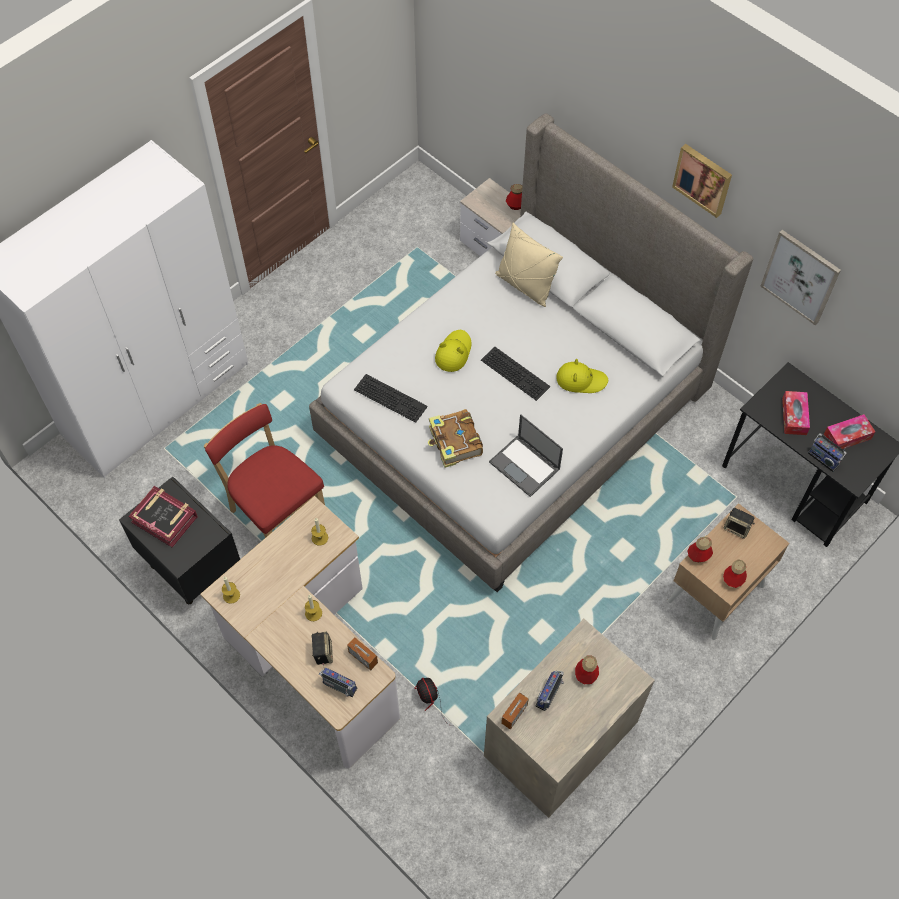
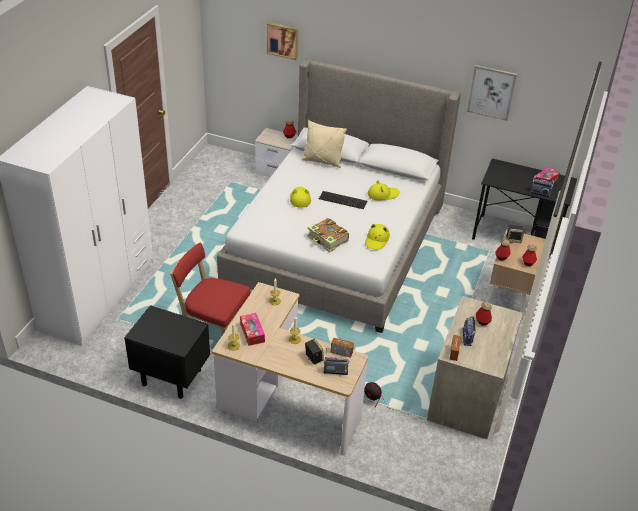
camera: 25 degrees left, 20 degrees down
book [128,486,198,548] -> none
keyboard [354,374,428,423] -> none
laptop [489,414,563,497] -> yellow hat [365,224,390,250]
picture [672,144,732,218] -> picture moved to [267,22,299,60]
tissue box [782,391,810,435] -> tissue box moved to [240,313,265,346]

